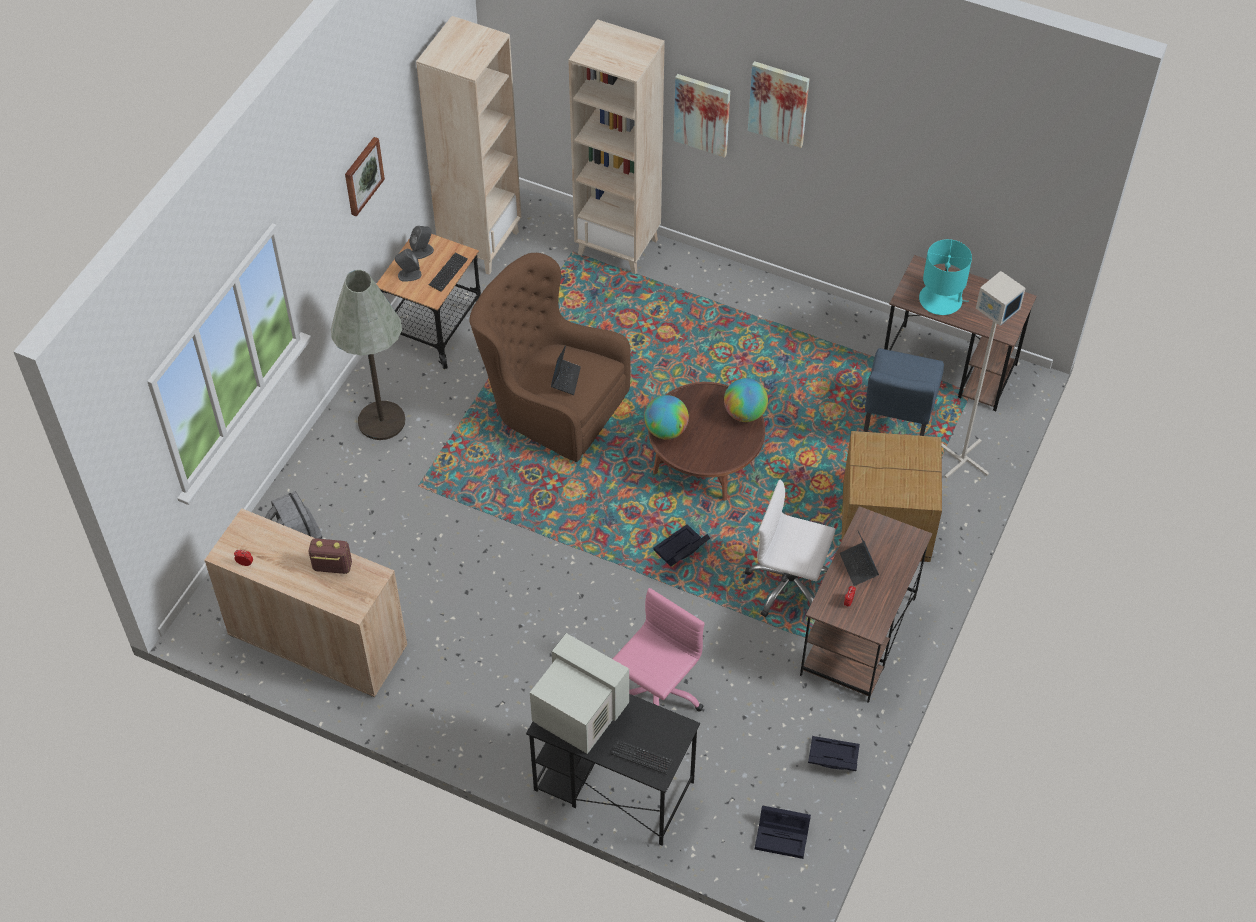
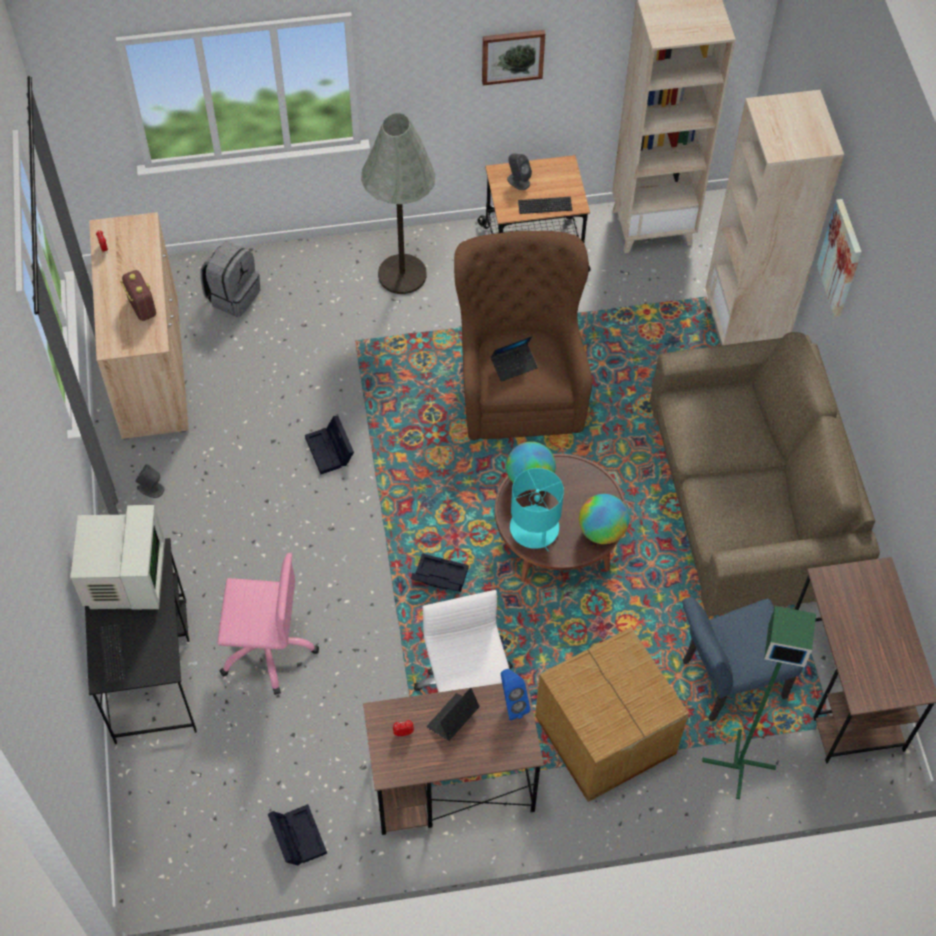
camera: 55 degrees right, 5 degrees up
grey speaker [409,226,434,259] -> grey speaker moved to [135,464,164,498]
picture [748,61,809,148] -> none
black storage box [755,805,811,859] -> black storage box moved to [305,416,354,474]
turquoise table lamp [919,239,972,315] -> turquoise table lamp moved to [510,468,564,552]
grey floor lamp [942,271,1026,479] -> green floor lamp [702,606,816,799]
none -> blue speaker [501,669,531,721]
none -> brown sofa [650,332,880,616]

